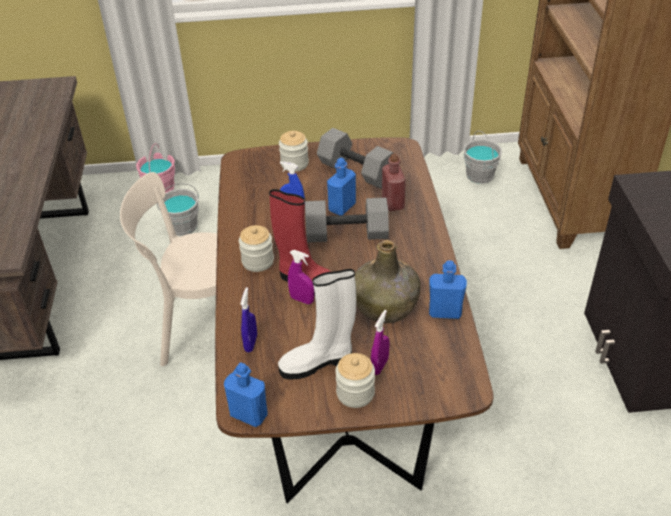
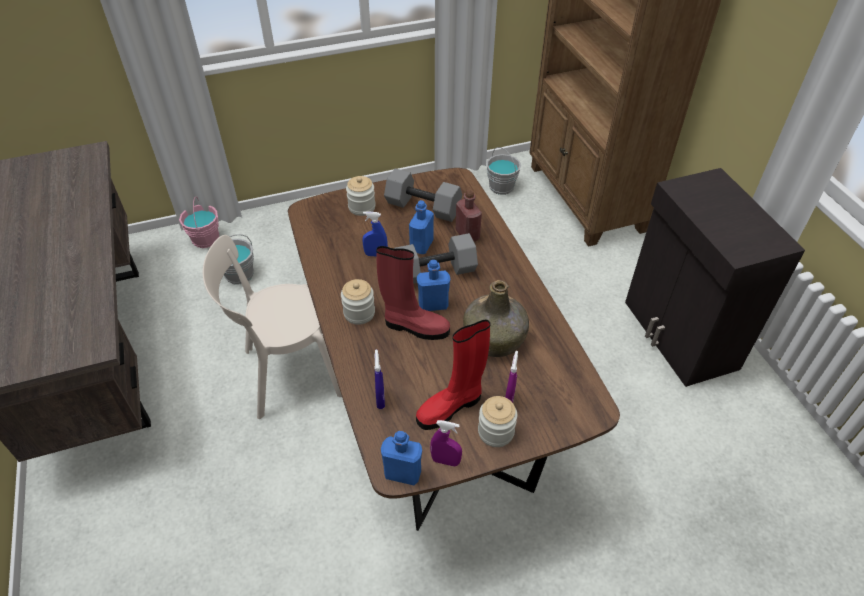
camera: 15 degrees left, 5 degrees up
white boot [278,269,357,380] -> red boot [416,320,490,430]
purple spray bottle [288,250,314,304] -> purple spray bottle moved to [430,420,462,467]
blue bottle [429,261,467,319] -> blue bottle moved to [417,260,450,311]

